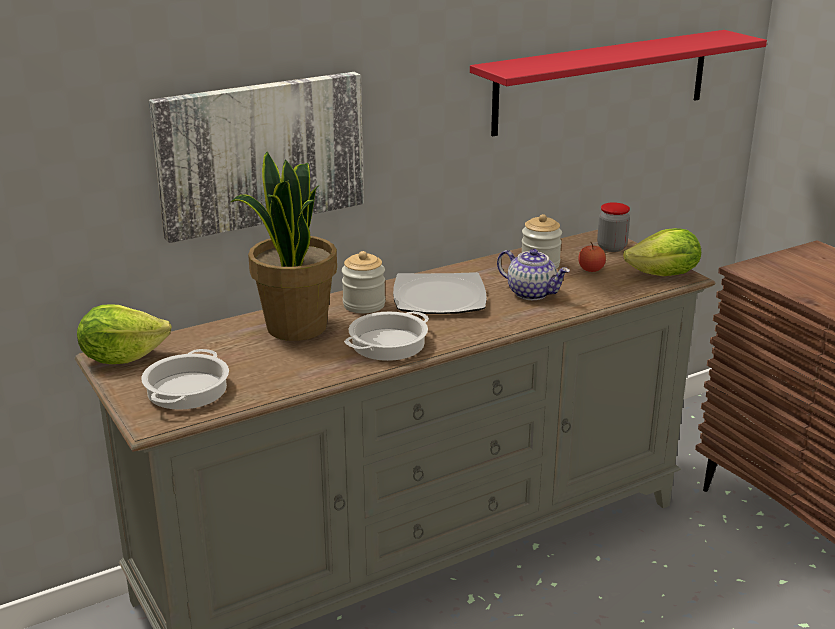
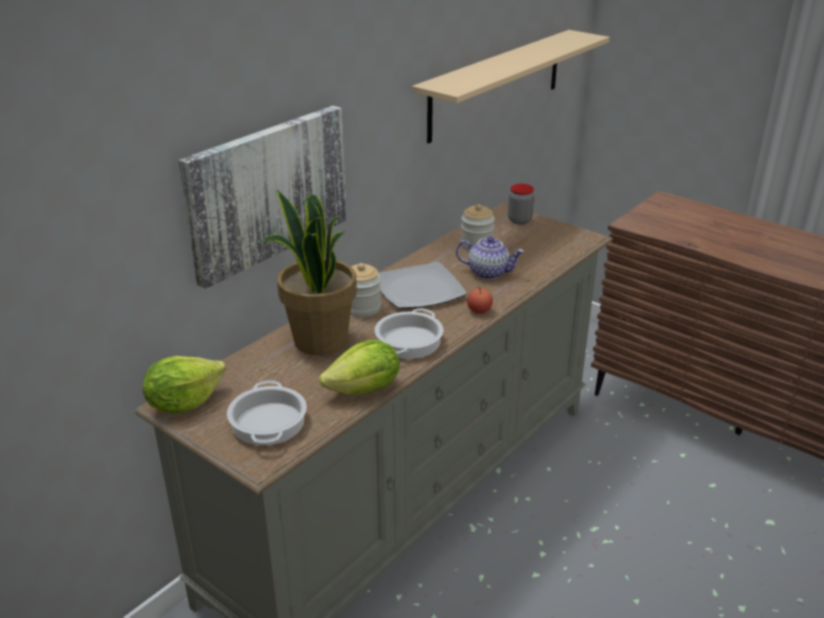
camera: 20 degrees left, 5 degrees up
red shelf [470,30,767,136] -> beige shelf [412,30,610,144]
apple [578,242,606,272] -> apple moved to [467,287,493,314]
lettuce [623,228,701,276] -> lettuce moved to [319,340,400,394]

